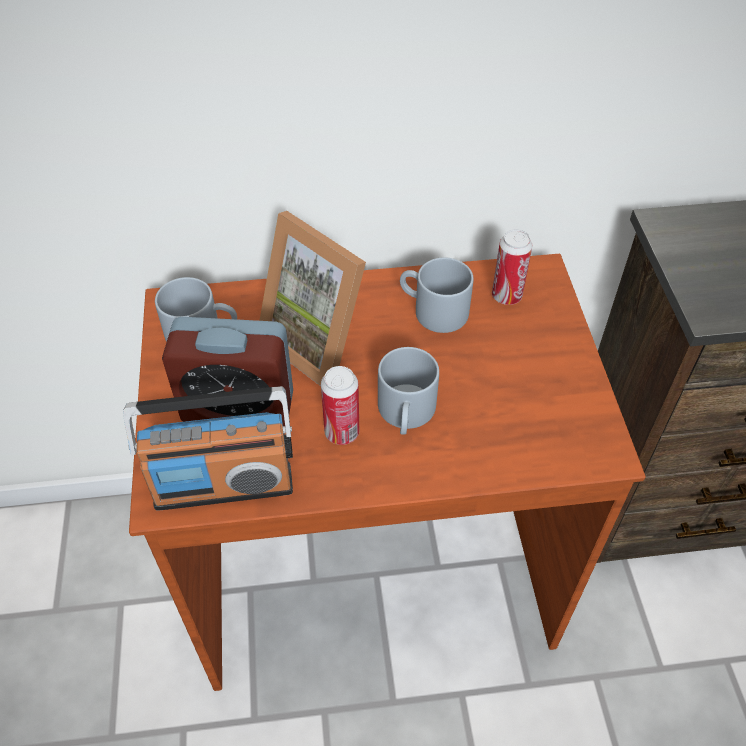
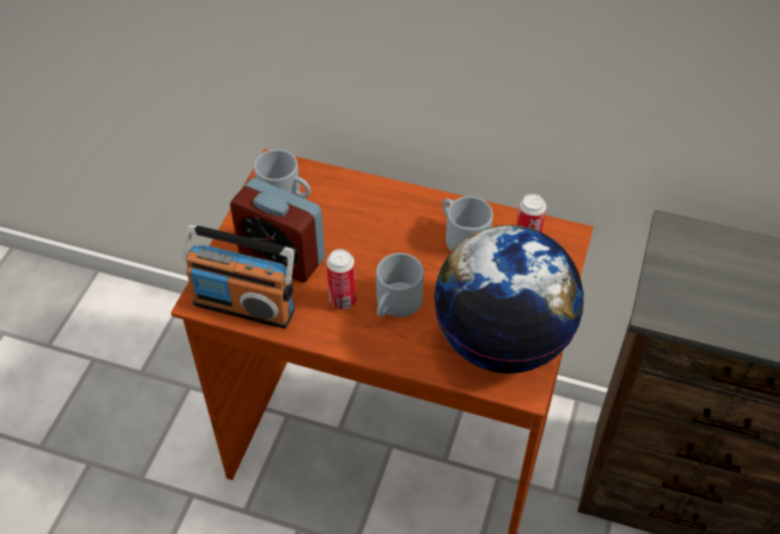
camera: 25 degrees right, 0 degrees up
picture frame [259,211,366,386] -> none
none -> globe [434,225,584,374]

